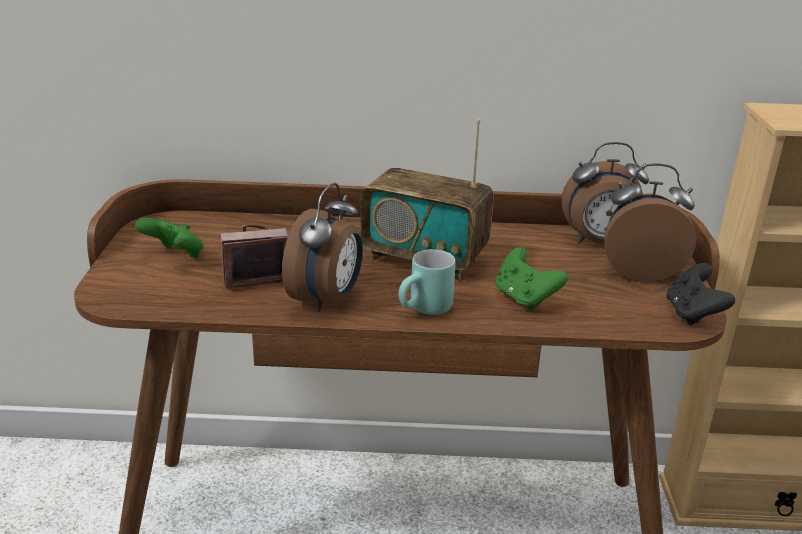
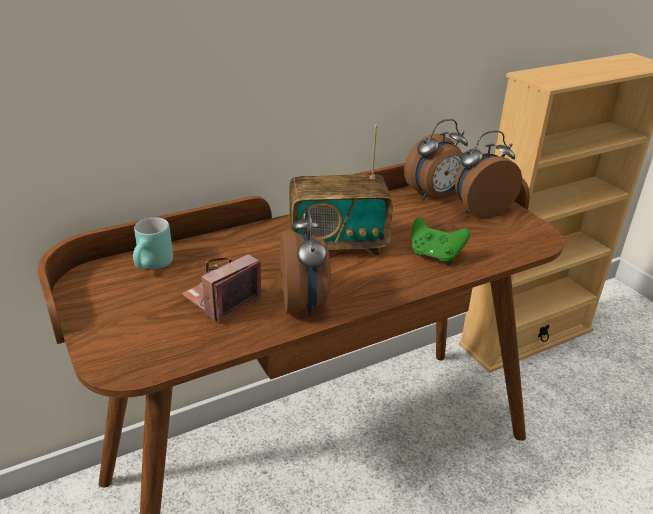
camera: 30 degrees left, 5 degrees up
green game controller [135,218,204,258] -> none
turquoise mug [399,249,456,315] -> turquoise mug moved to [133,217,173,269]
black game controller [667,263,735,326] -> none

